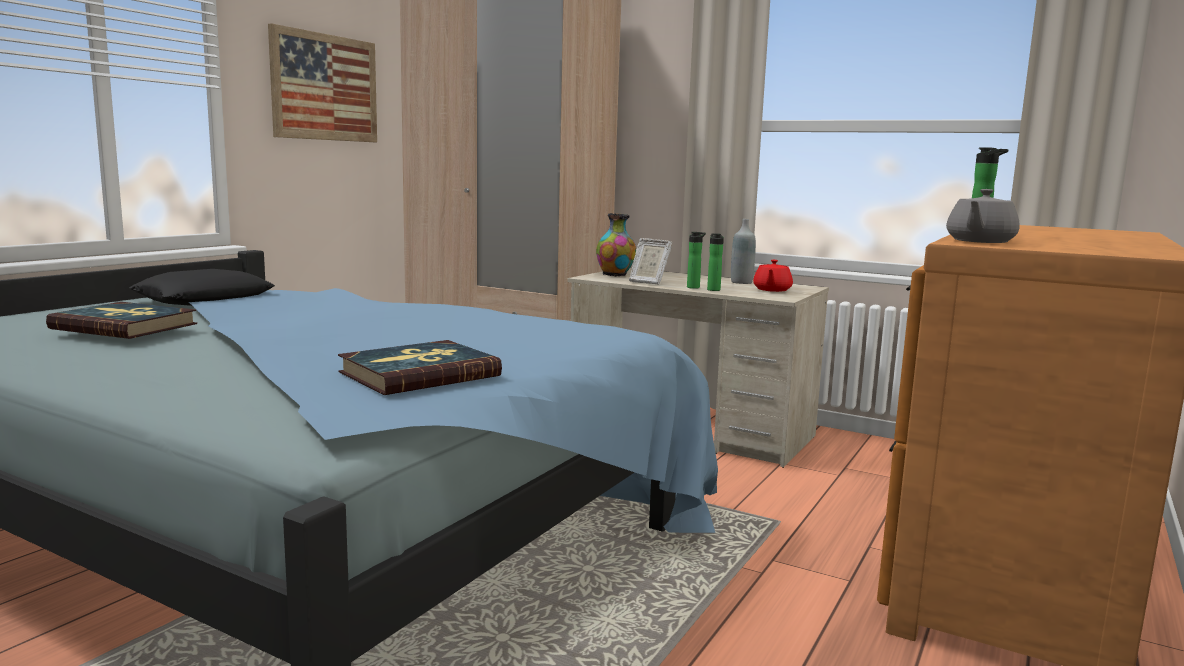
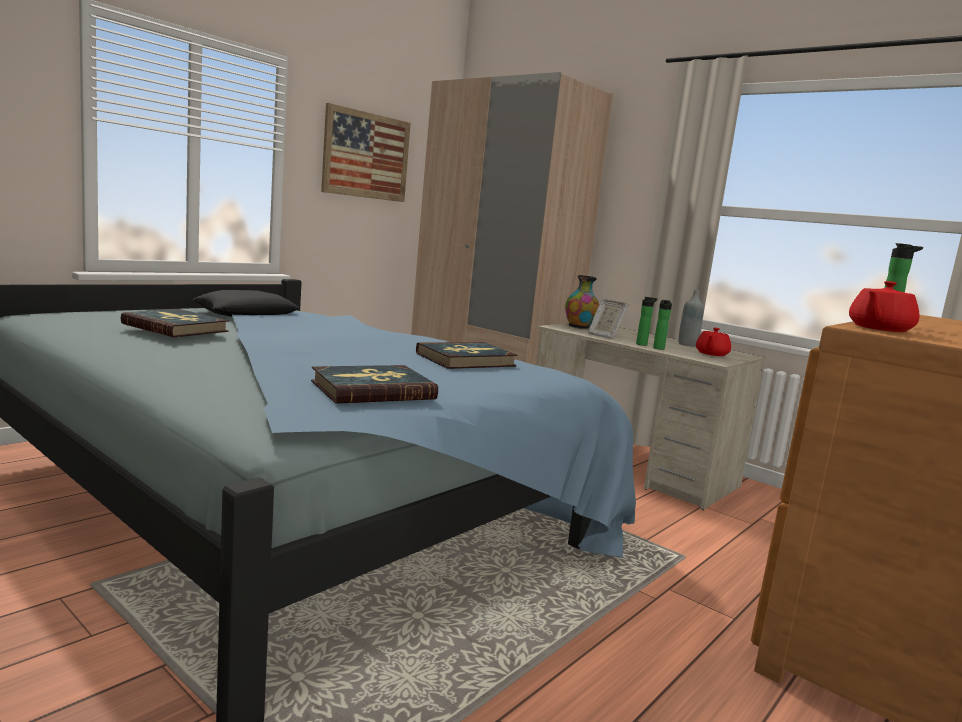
camera: 10 degrees right, 0 degrees up
grey teapot [946,189,1020,243] -> red teapot [849,281,919,332]
none -> book [416,342,518,369]

